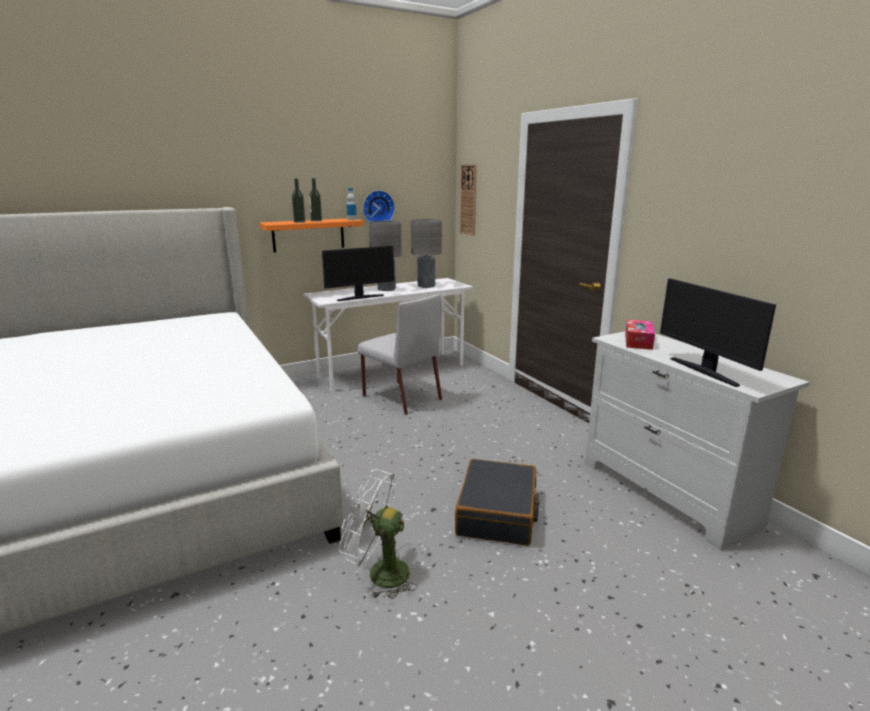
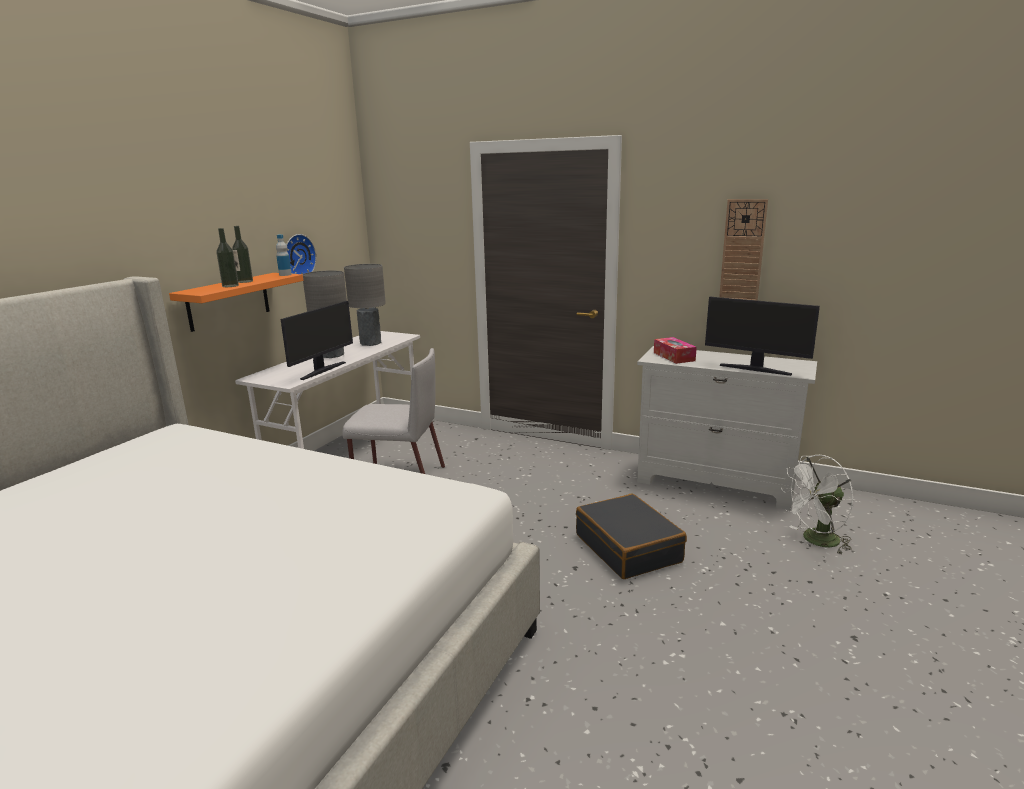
camera: 35 degrees left, 0 degrees up
white fan [339,469,418,599] -> white fan moved to [781,455,853,555]
wall clock [460,164,477,236] -> wall clock moved to [719,199,768,301]

